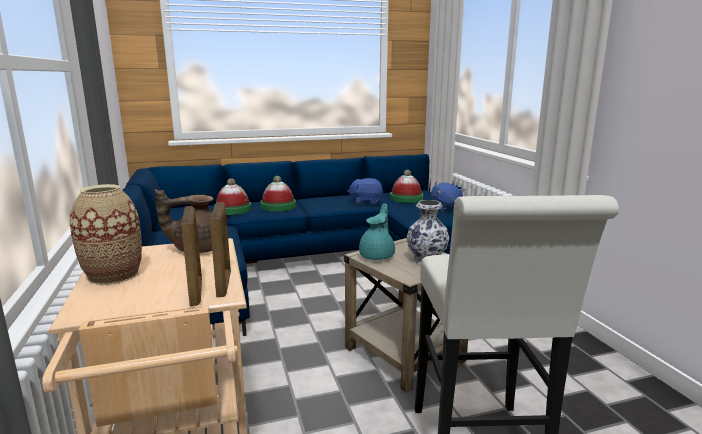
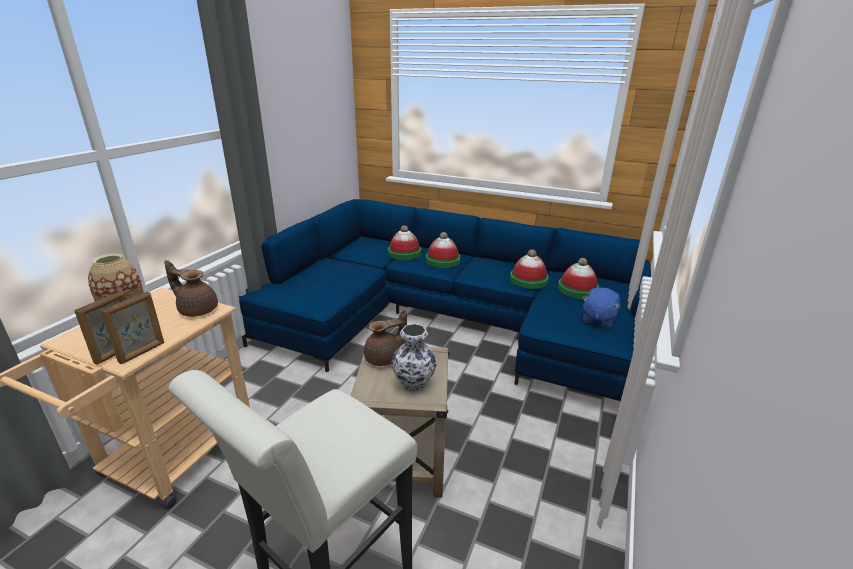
camera: 40 degrees right, 10 degrees up
blue plush toy [347,178,383,204] -> hat [510,249,548,289]
turquoise teapot [359,203,395,260] -> brown teapot [364,310,407,366]

